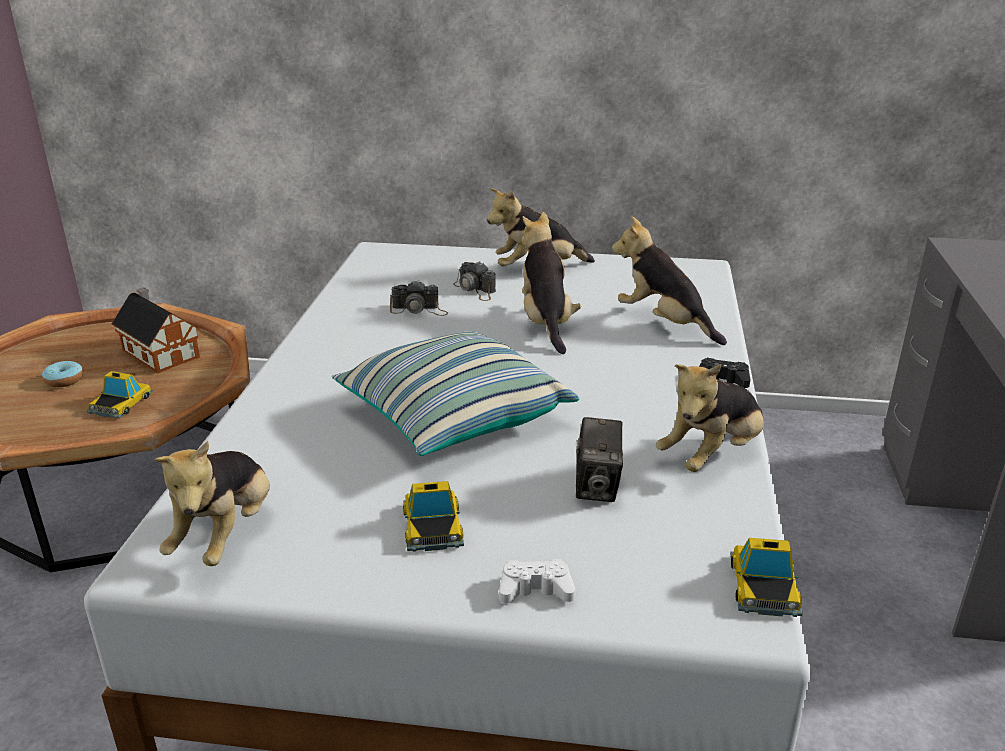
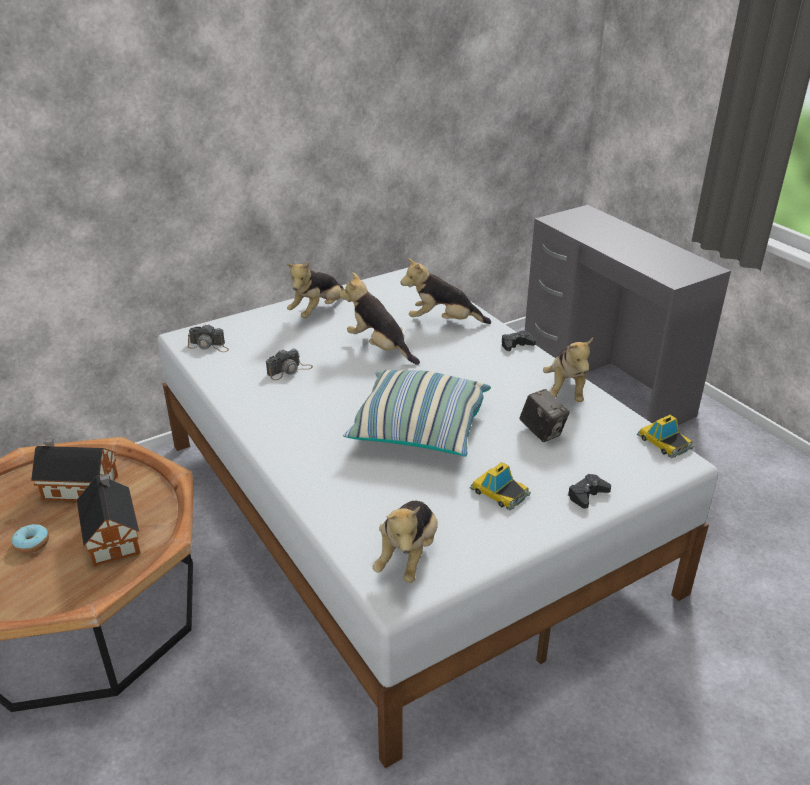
camera: 40 degrees left, 5 degrees up
toy car [86,371,154,418] -> toy house [77,474,141,567]
plush toy [155,441,270,566] -> plush toy turned 45 degrees clockwise [373,501,438,583]
camera [453,261,496,301] -> camera moved to [188,325,229,352]
white game controller [499,559,575,603] -> black game controller [568,474,611,509]

